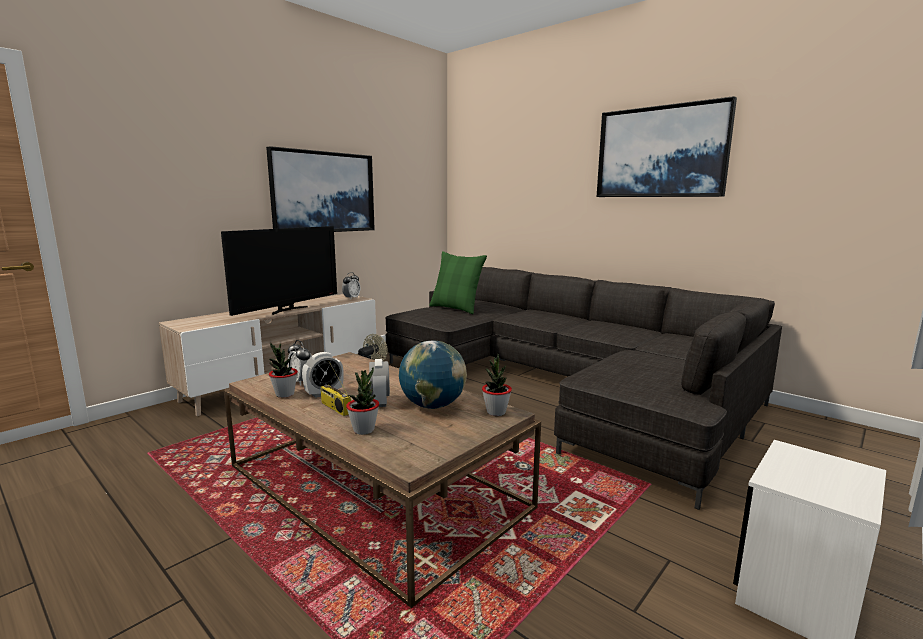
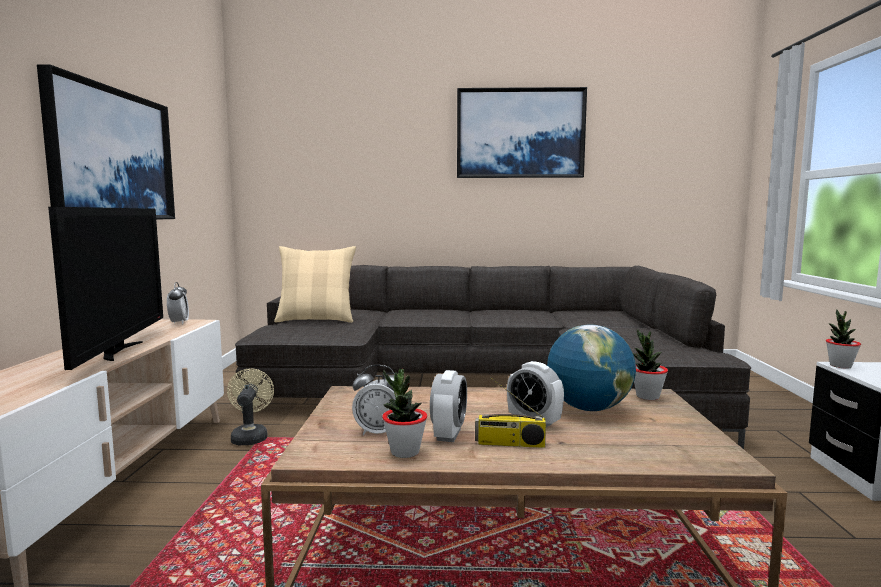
camera: 40 degrees left, 5 degrees down
potted plant [346,367,379,435] -> potted plant moved to [826,310,861,369]
green pillow [429,251,487,314] -> beige pillow [274,246,356,323]

